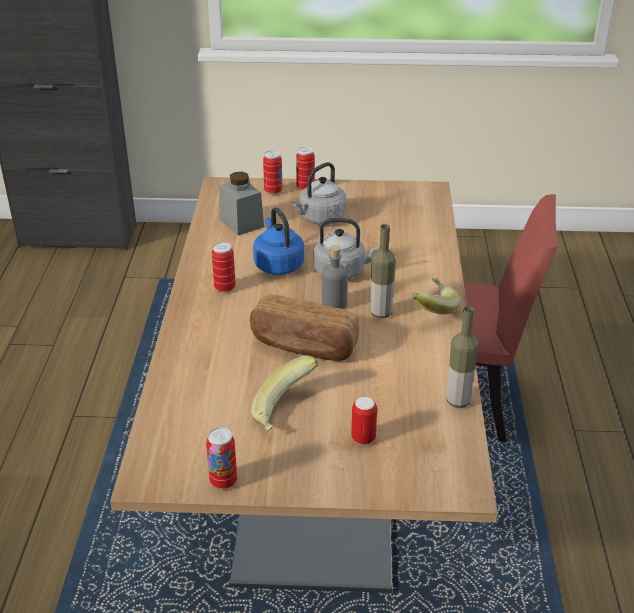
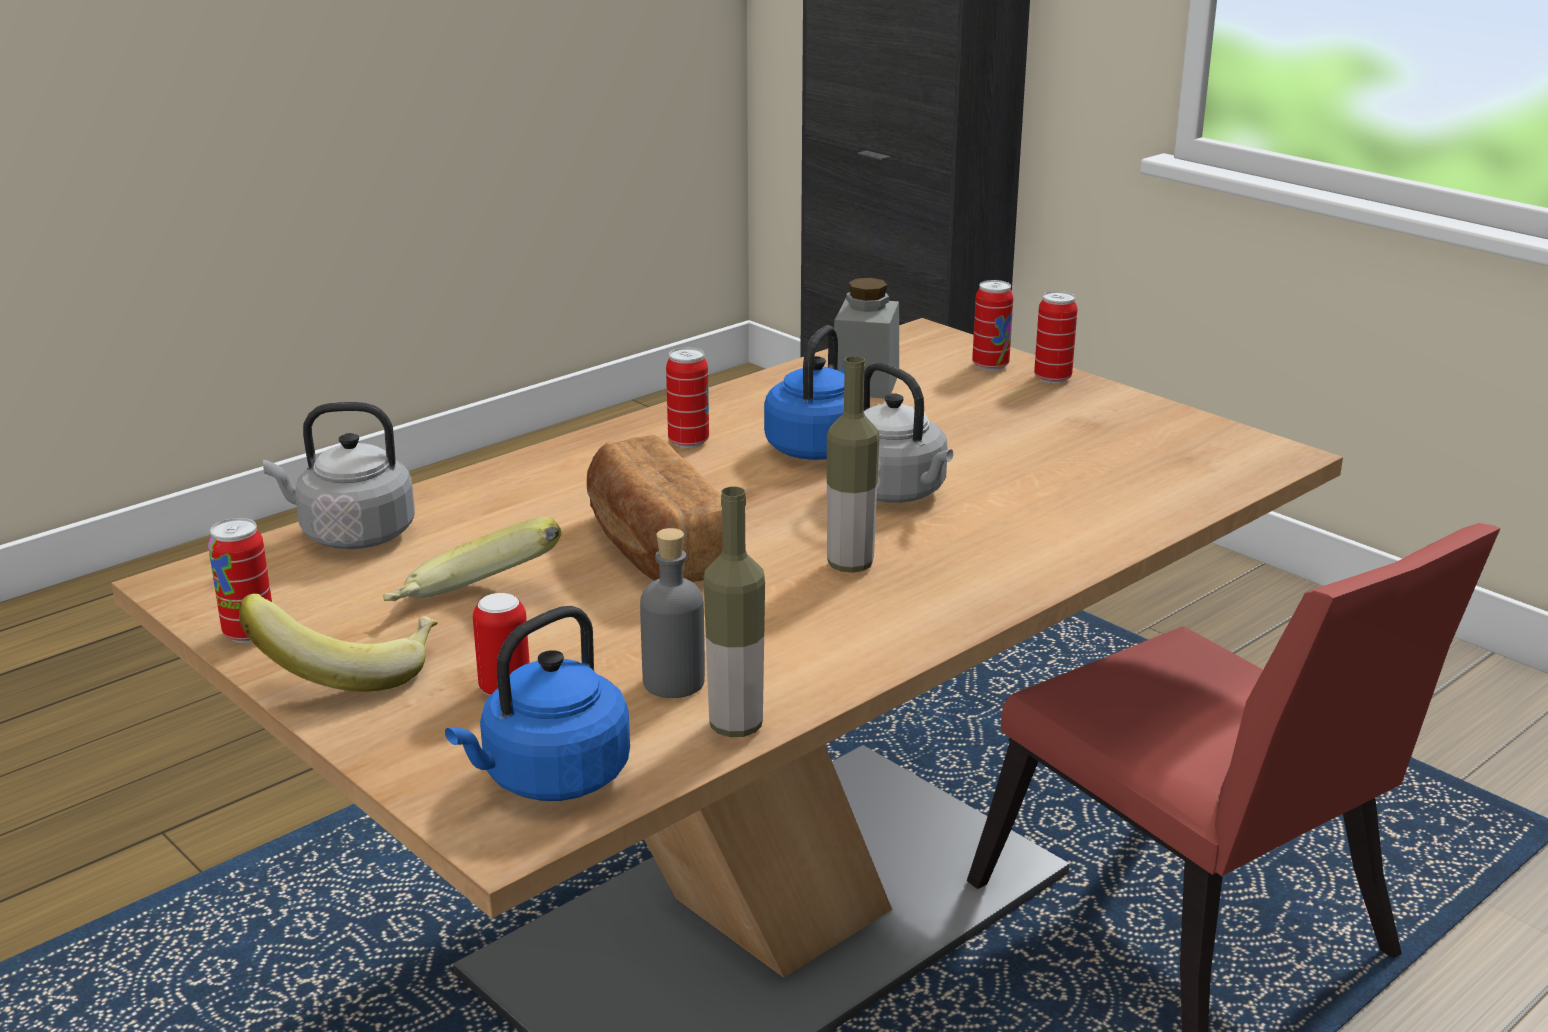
camera: 45 degrees right, 10 degrees down
grey kettle [292,162,346,225] -> grey kettle moved to [263,402,415,549]
grey bottle [322,245,348,309] -> grey bottle moved to [640,528,705,698]
banana [412,277,460,315] -> banana moved to [239,594,438,692]
none -> blue kettle [445,606,630,801]

